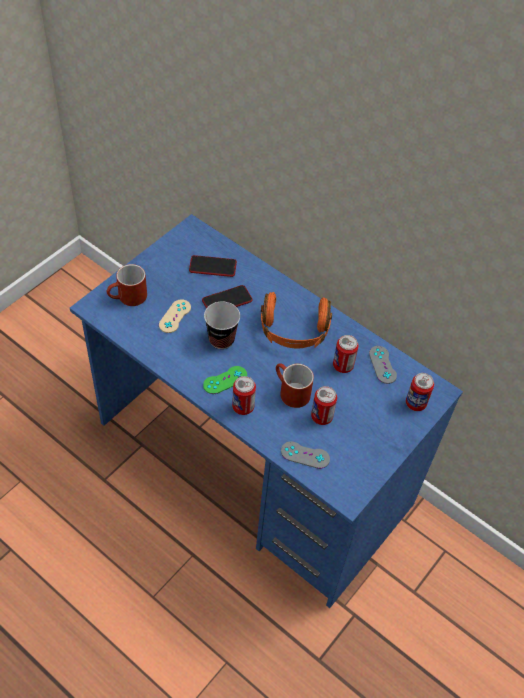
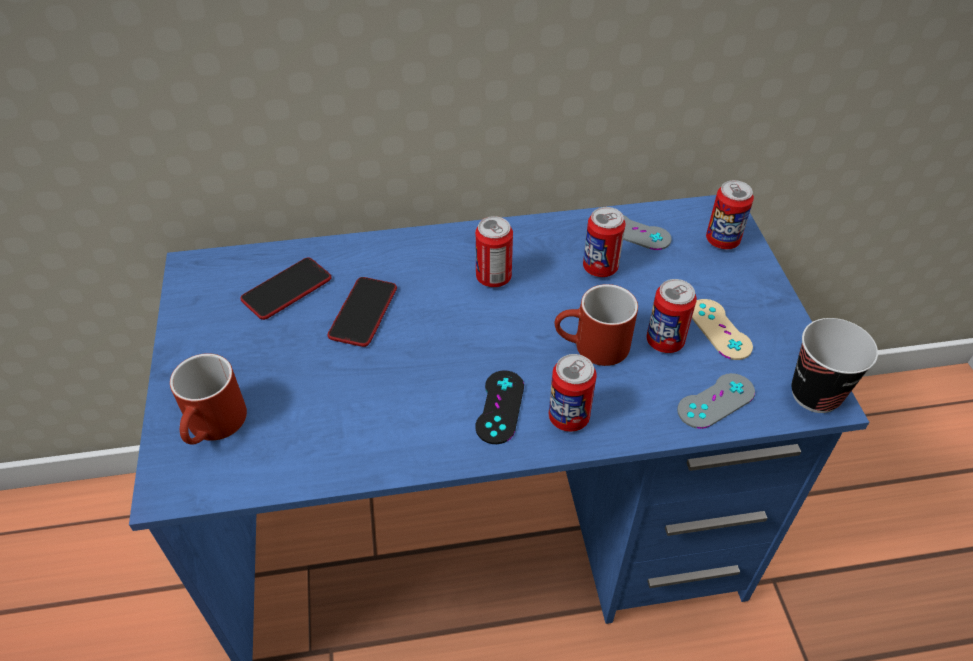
camera: 45 degrees left, 5 degrees down
beige game controller [159,299,191,333] -> beige game controller moved to [692,299,753,360]
green game controller [203,366,247,394] -> black game controller [475,370,524,444]
cup [204,301,240,349] -> cup moved to [791,318,878,413]
orange headphones [261,292,332,348] -> can [475,216,513,287]

